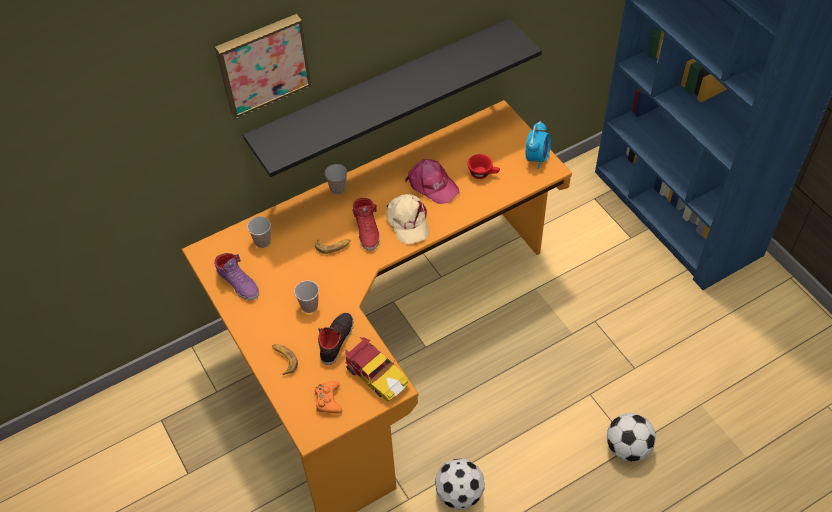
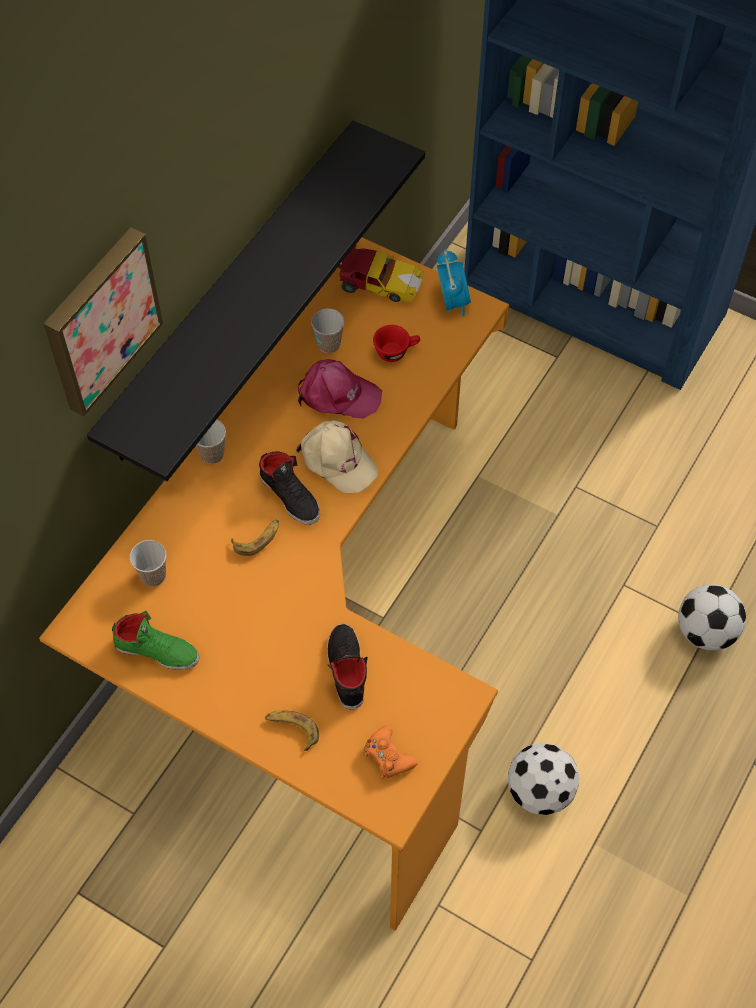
camera: 30 degrees left, 5 degrees up
purple shoe [214,253,259,300] -> green shoe [112,611,199,670]
cup [294,280,319,313] -> cup moved to [311,308,345,353]
toy car [345,337,410,402] -> toy car moved to [338,244,423,302]
red shoe [352,198,380,251] -> black shoe [259,451,320,525]

